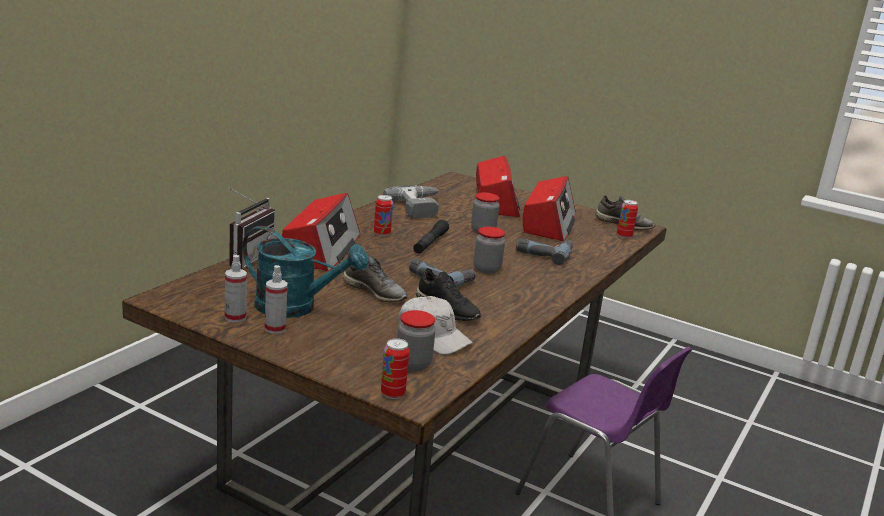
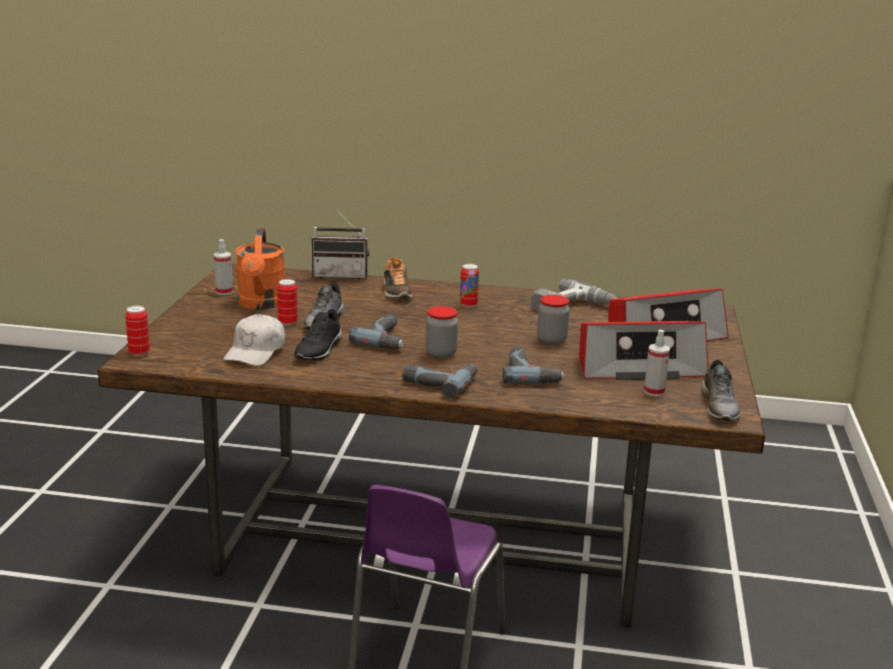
camera: 70 degrees right, 0 degrees up
turquoise watering can [242,226,368,318] -> orange watering can [236,228,285,309]
spray bottle [265,265,288,334] -> spray bottle moved to [644,330,670,396]
radio [282,193,360,271] -> shoe [384,257,412,299]
jar [397,310,436,372] -> none
black flashlight [413,220,449,254] -> none
can [617,200,638,239] -> can moved to [277,279,298,326]
none -> power drill [402,363,477,398]

